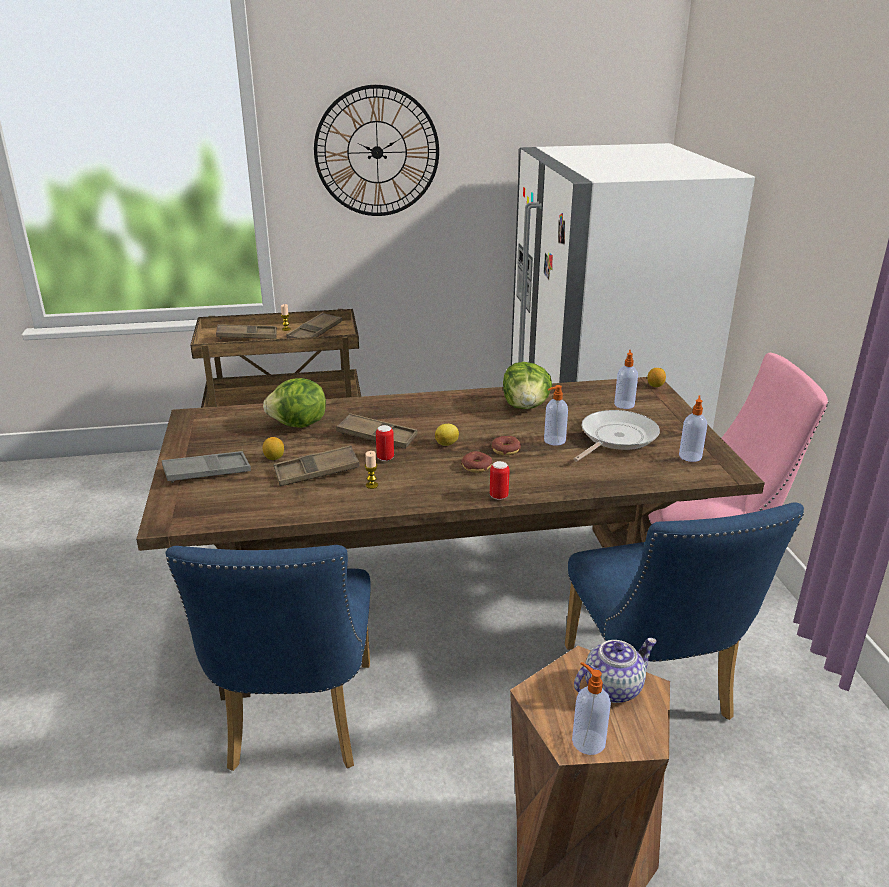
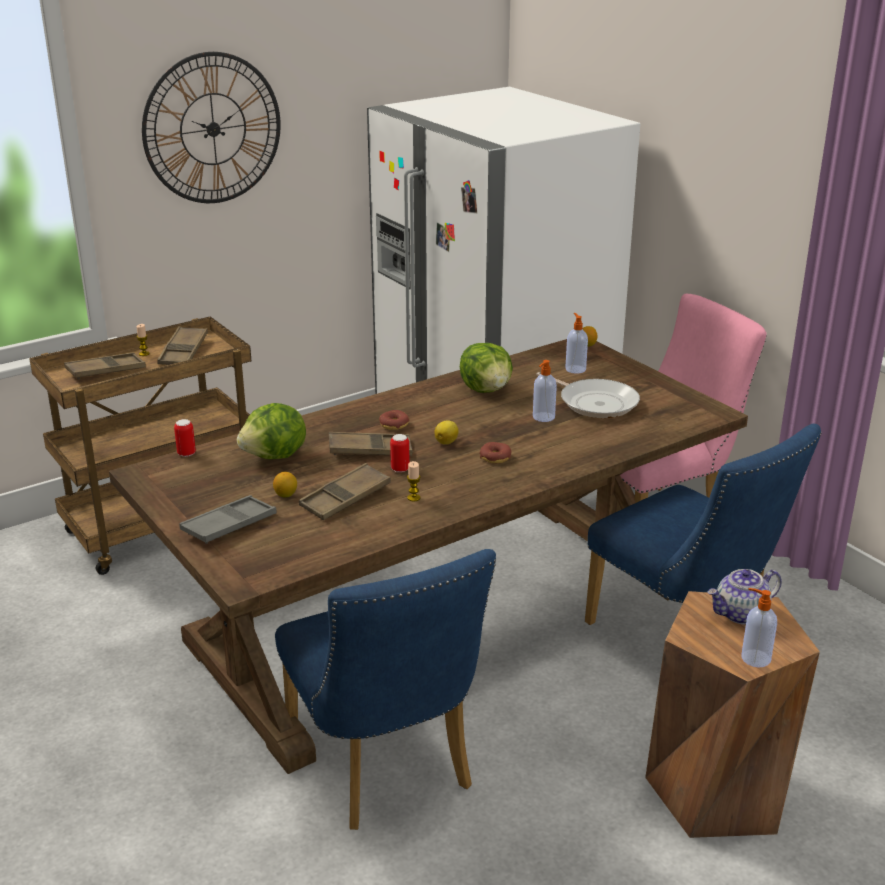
camera: 25 degrees left, 0 degrees up
can [490,461,509,500] -> can moved to [174,419,196,457]
donut [492,436,521,455] -> donut moved to [379,410,410,430]
frying pan [574,410,660,461] -> frying pan turned 120 degrees clockwise [536,372,640,418]
teapot [574,638,657,703] -> teapot turned 150 degrees counterclockwise [708,569,782,625]
soap dispenser [679,395,707,462] -> none

